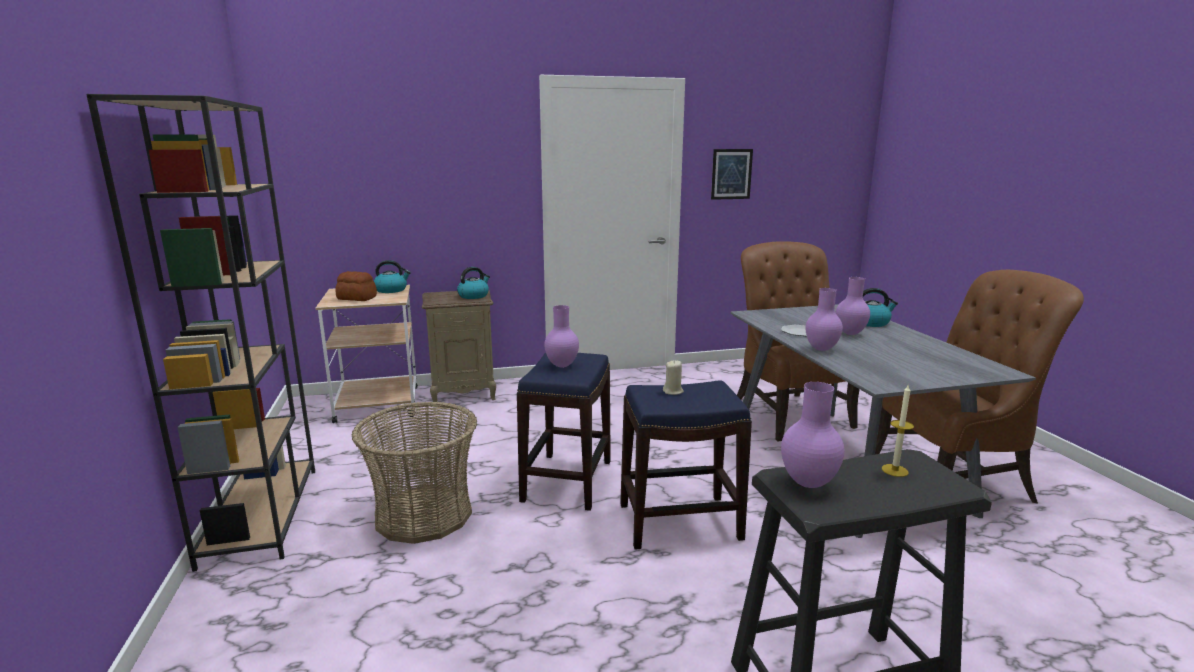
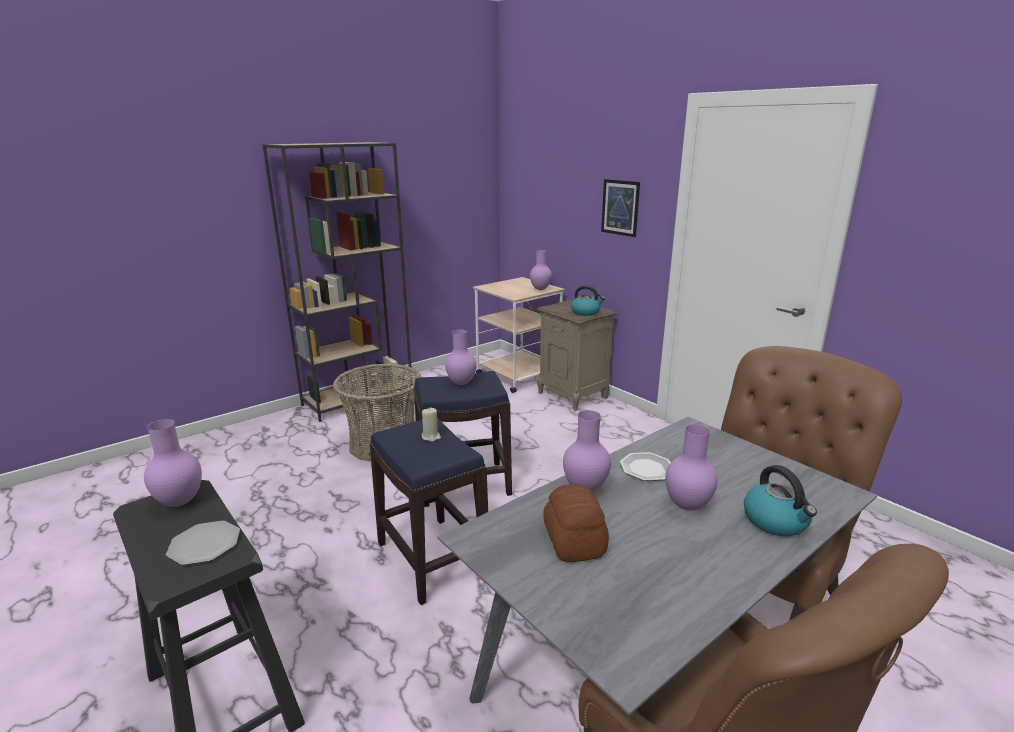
camera: 65 degrees right, 5 degrees up
bread [335,271,377,301] -> bread moved to [543,484,609,562]
kettle [374,260,411,293] -> purple vase [530,250,552,290]
picture [711,149,753,200] -> picture moved to [601,179,640,237]
candle [882,384,914,477] -> plate [166,521,240,565]

